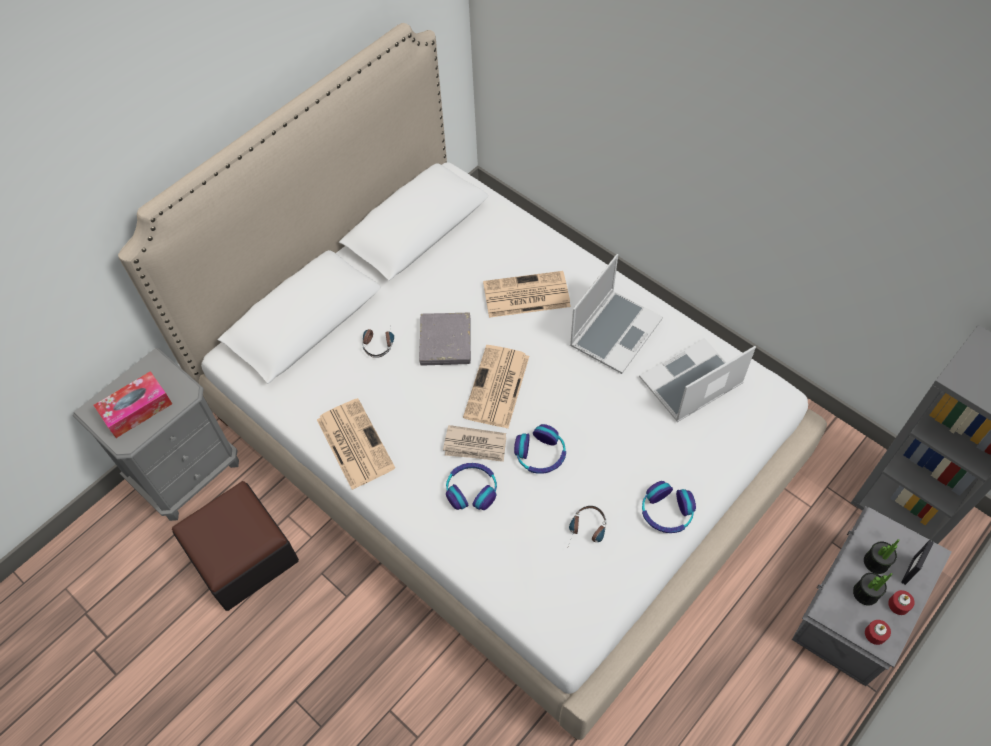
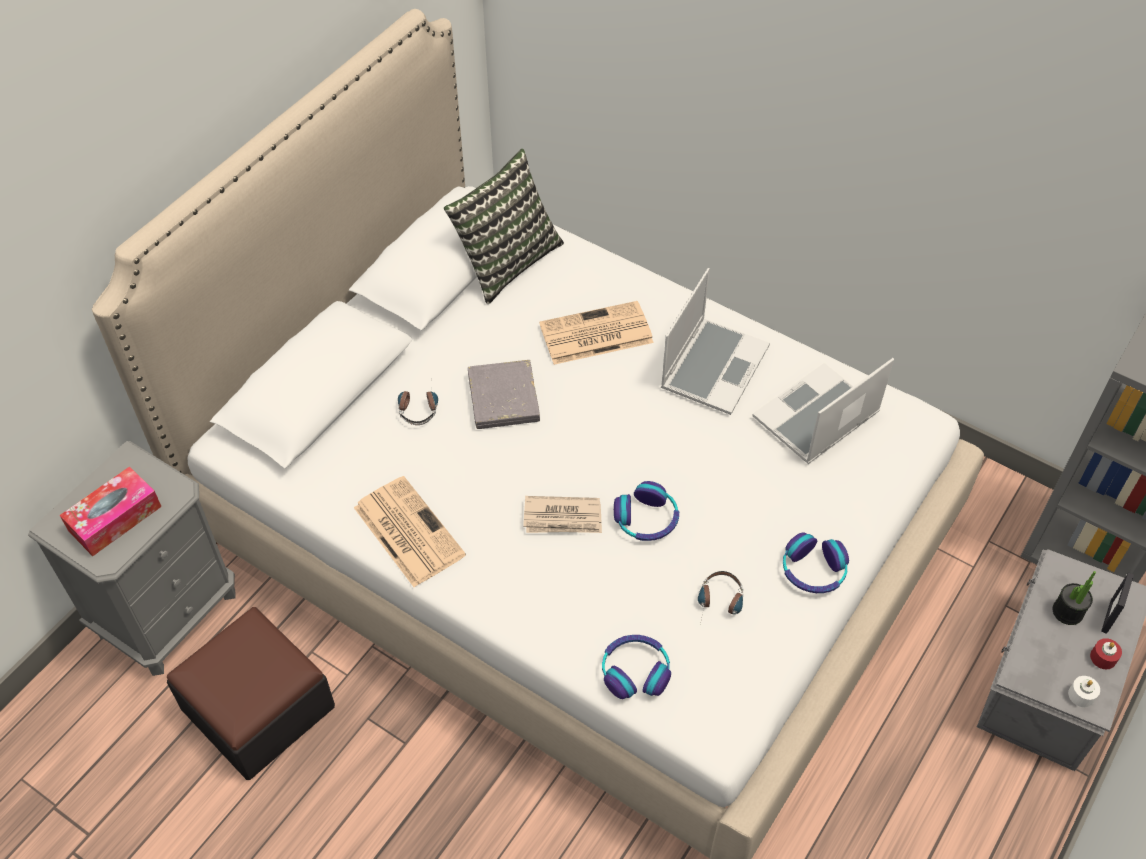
camera: 10 degrees left, 5 degrees down
headphones [446,463,497,510] -> headphones moved to [602,635,671,699]
newspaper [463,345,529,428] -> none
potted plant [853,573,892,606] -> none
red candle [865,620,891,645] -> white candle [1068,676,1100,707]
none -> pillow [444,149,564,304]

